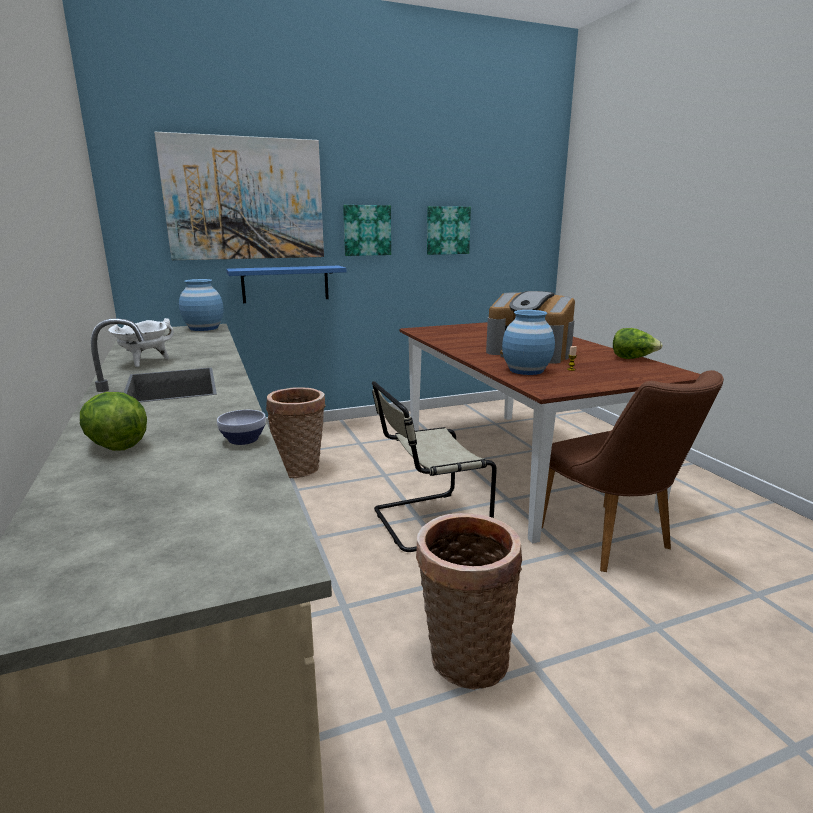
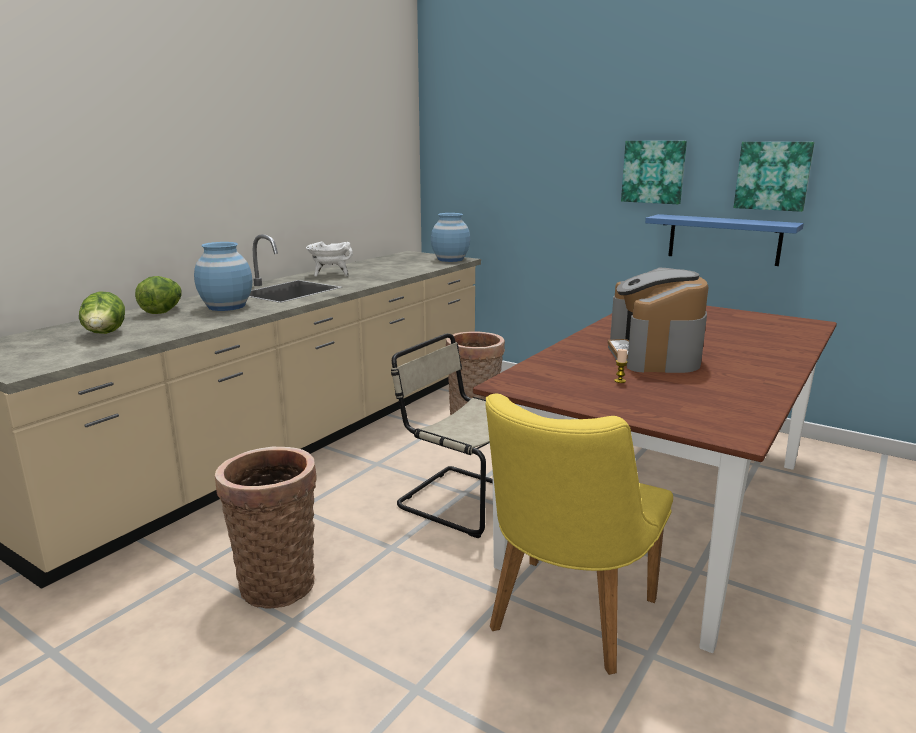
camera: 55 degrees right, 0 degrees up
picture [154,132,324,260] -> none
bowl [217,410,266,445] -> none
blue shelf [226,266,347,303] -> blue shelf moved to [645,214,804,266]
blue vase [502,310,555,375] -> blue vase moved to [194,242,252,311]
brown chair [542,370,724,572] -> yellow chair [486,393,673,675]
lettuce [613,328,663,359] -> lettuce moved to [79,292,125,334]

